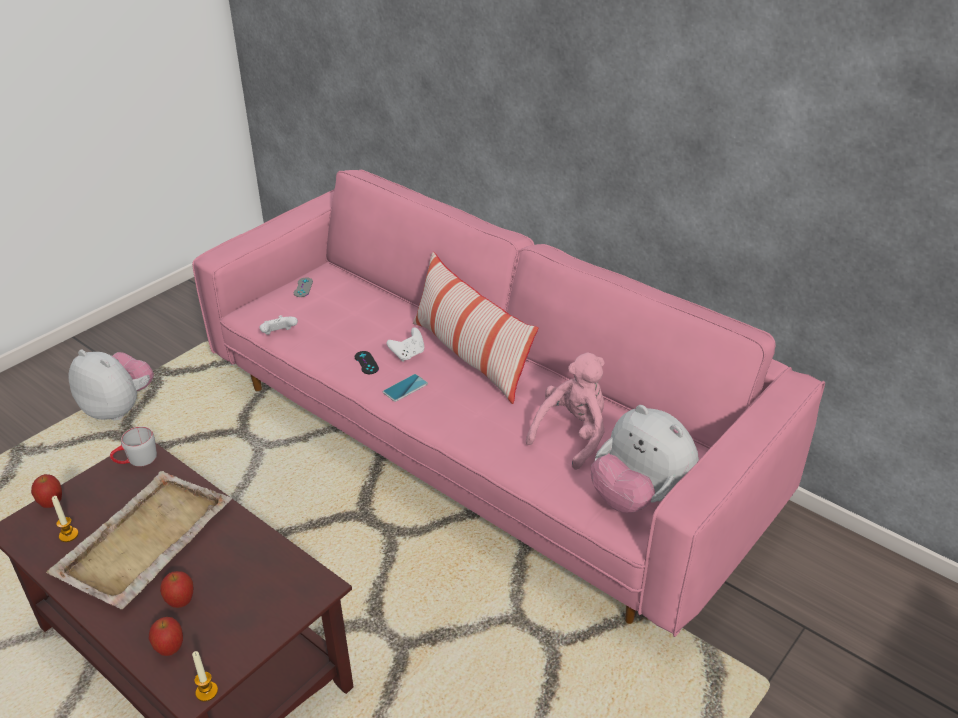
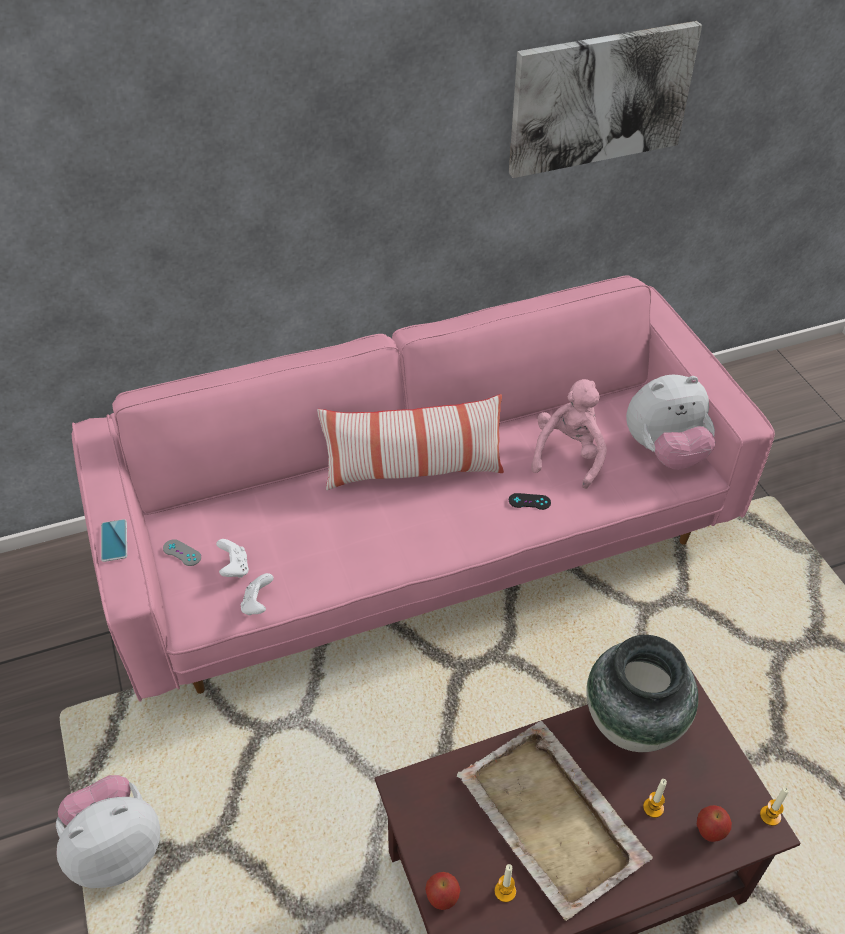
camera: 60 degrees left, 10 degrees up
grey mug [110,426,157,467] -> none
apple [160,571,194,608] -> candle [643,779,667,818]
black game controller [355,351,379,374] -> black game controller moved to [509,493,551,510]
phone [383,374,428,402] -> phone moved to [101,519,127,562]
white game controller [387,328,424,362] -> white game controller moved to [216,539,249,578]
pink plush toy [526,353,605,470] -> pink plush toy turned 45 degrees clockwise [531,379,607,489]
none -> picture [509,21,702,178]
none -> vase [586,635,698,752]

